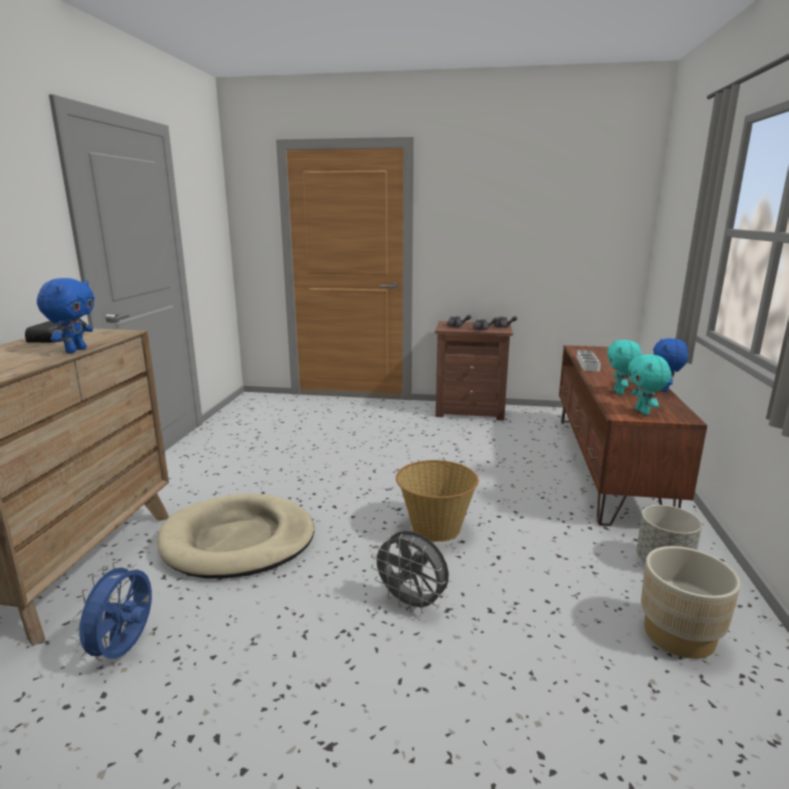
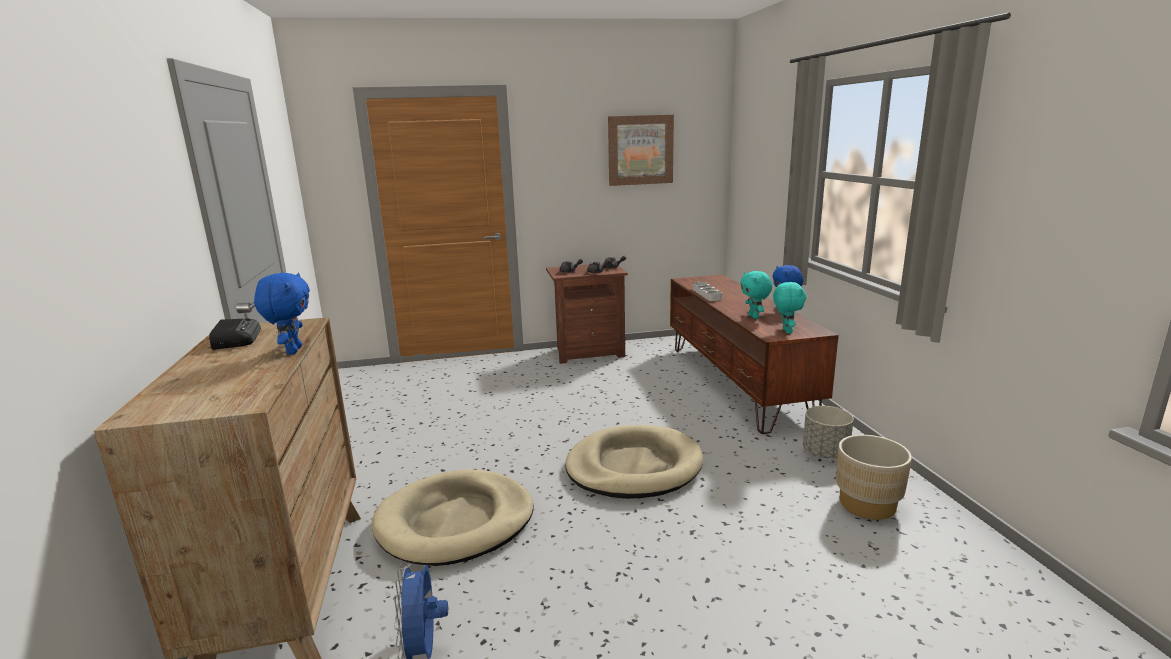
camera: 20 degrees left, 0 degrees up
grey fan [371,531,449,614] -> none
basket [396,460,479,542] -> beige dog bed [565,425,703,499]
turquoise plush toy [628,354,671,415] -> turquoise plush toy turned 150 degrees counterclockwise [773,282,806,334]
none -> picture [608,115,674,186]

